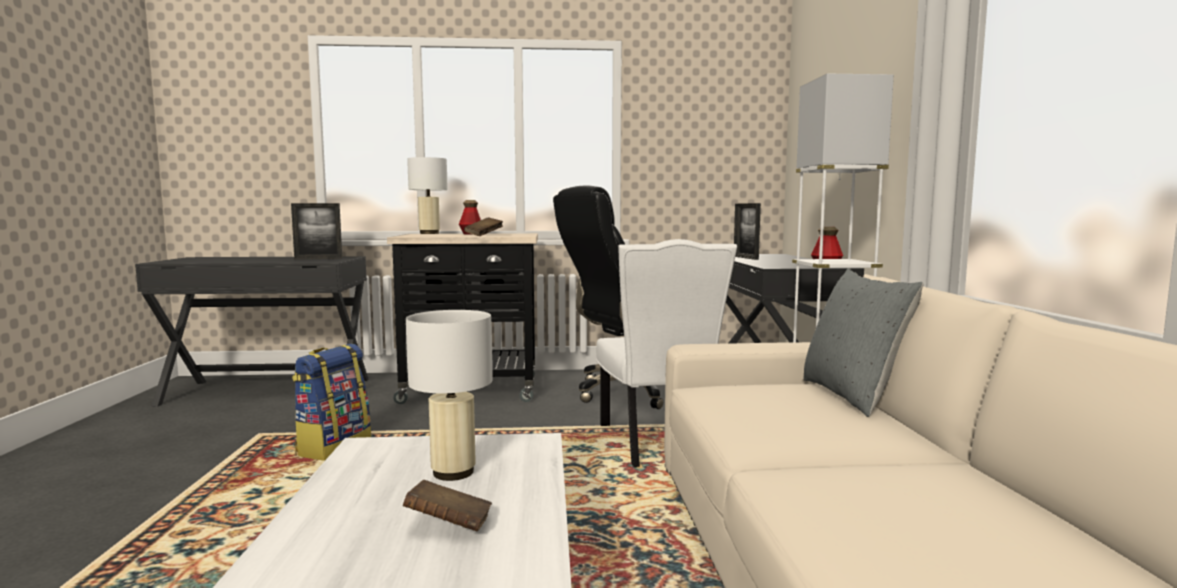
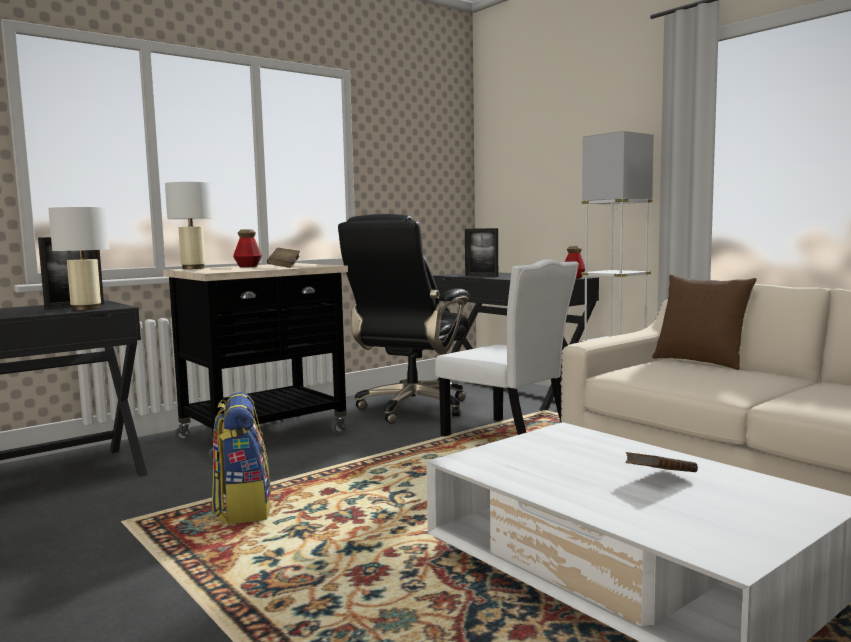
camera: 35 degrees left, 0 degrees up
white table lamp [406,310,493,481] -> white table lamp moved to [49,207,109,311]
grey pillow [803,269,924,417] -> brown pillow [652,275,757,370]

